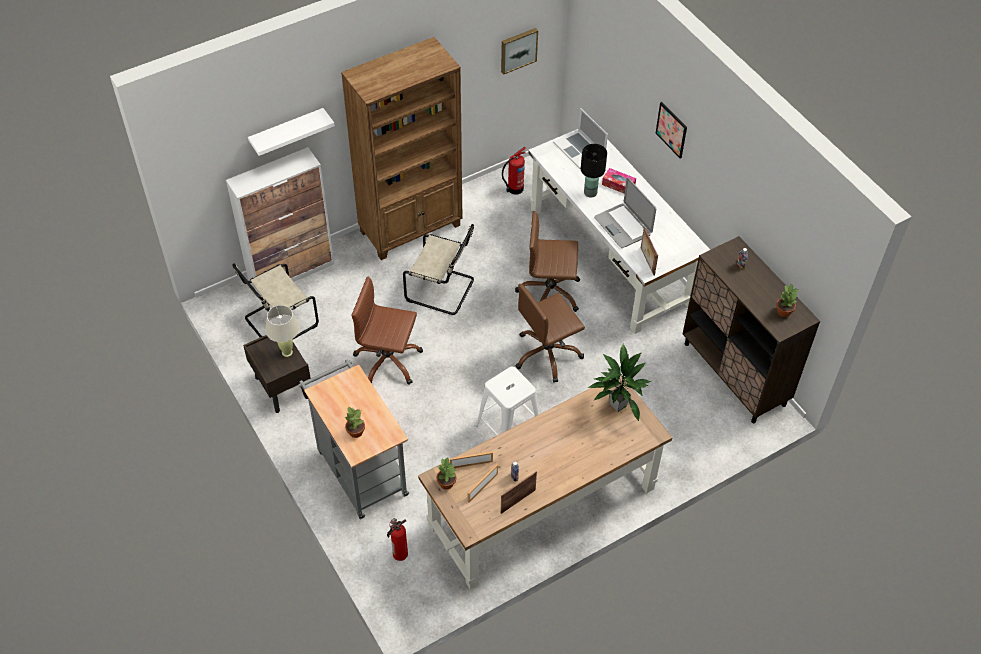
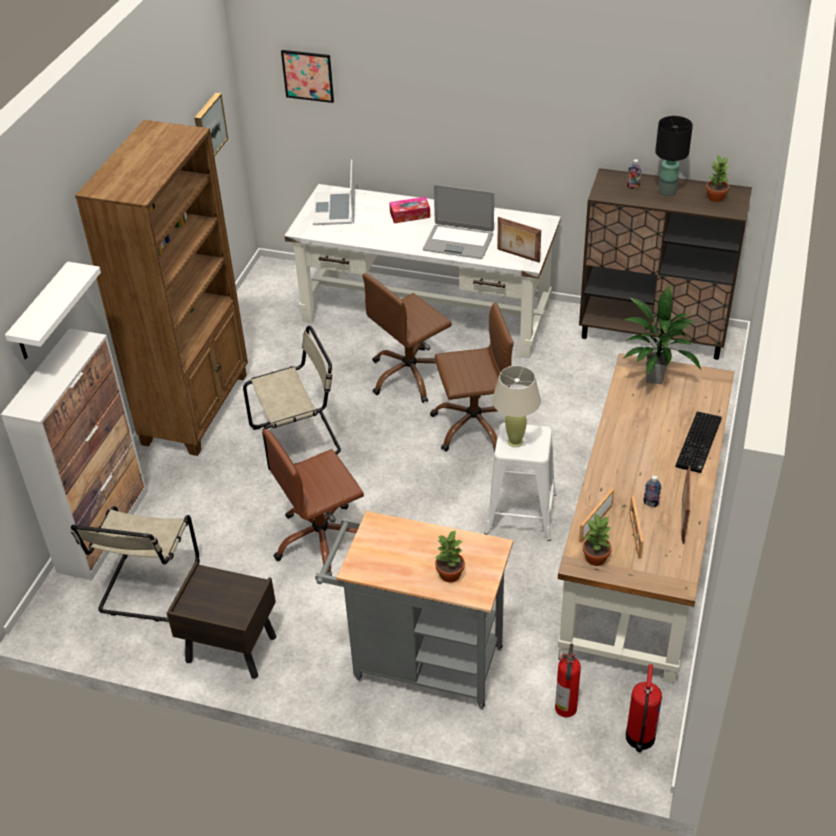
camera: 40 degrees left, 10 degrees down
beige table lamp [265,305,300,357] -> beige table lamp moved to [492,365,541,447]
fire extinguisher [502,147,526,195] -> fire extinguisher moved to [626,664,662,752]
brown office chair [515,284,585,383] -> brown office chair turned 120 degrees counterclockwise [430,302,514,452]
laptop [553,108,608,169] -> laptop turned 75 degrees clockwise [313,160,355,225]
black table lamp [581,144,607,197] -> black table lamp moved to [655,116,693,196]
picture [656,102,687,159] -> picture moved to [281,50,334,103]
none -> keyboard [676,412,722,473]

